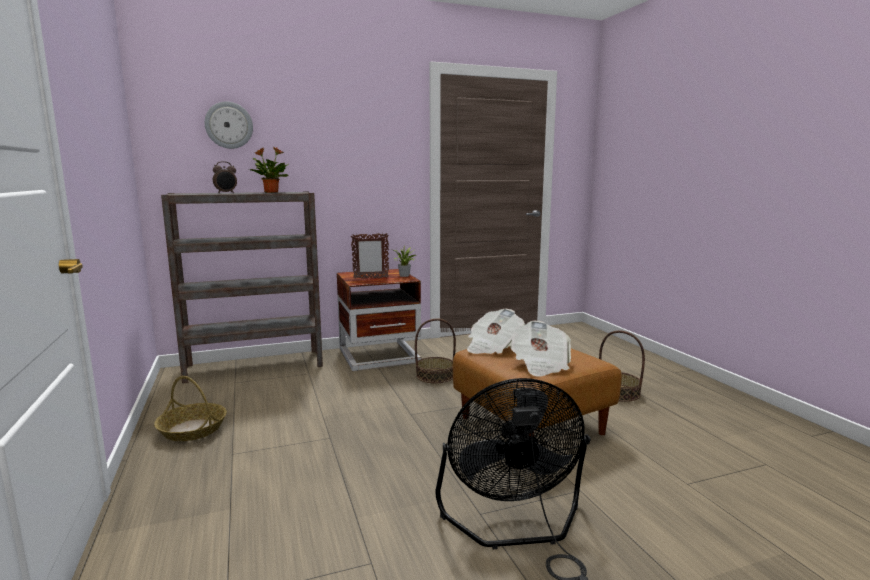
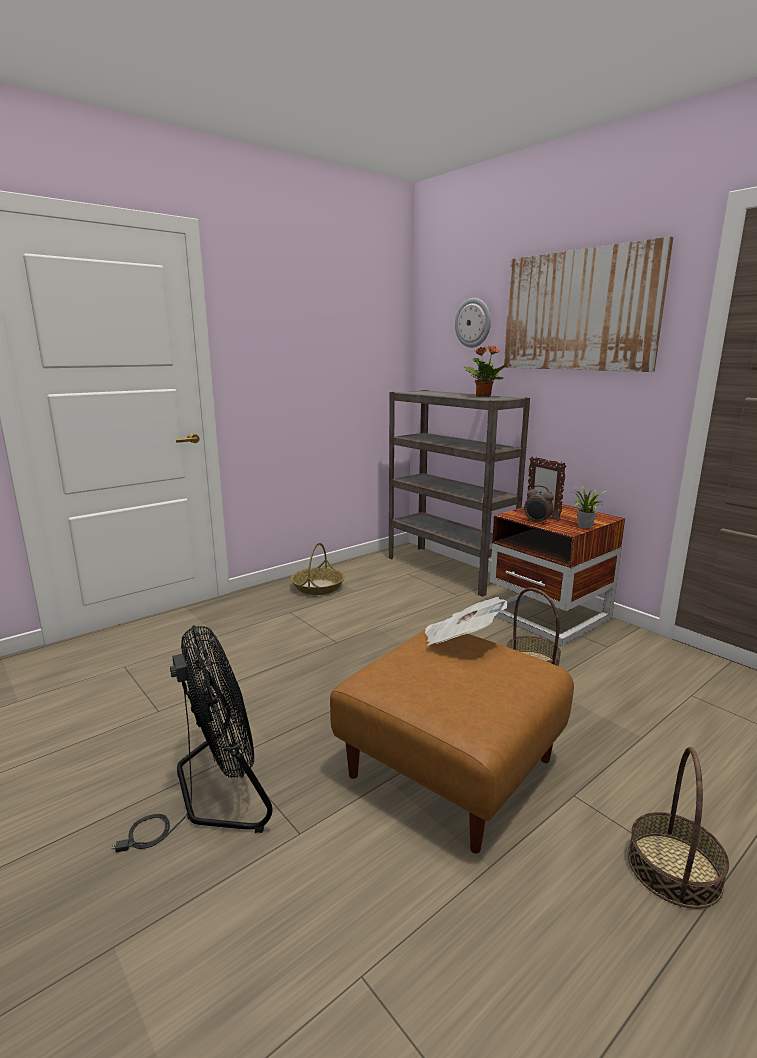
camera: 70 degrees right, 5 degrees up
alarm clock [213,161,237,193] -> alarm clock moved to [524,485,554,525]
newspaper [510,320,571,376] -> none
none -> picture [504,237,673,372]

